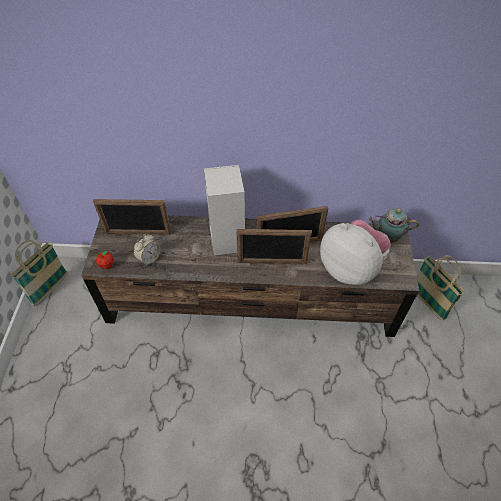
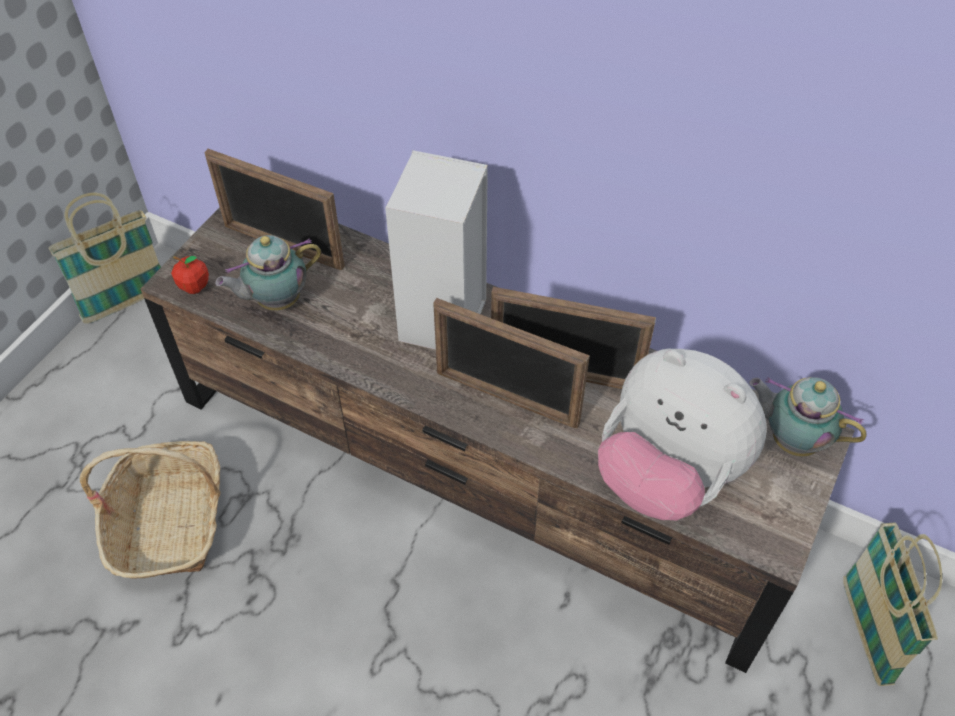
camera: 25 degrees right, 0 degrees up
alarm clock [134,234,161,266] -> teapot [215,235,321,311]
plush toy [320,220,391,285] -> plush toy turned 150 degrees clockwise [598,349,767,521]
none -> basket [80,441,220,579]

